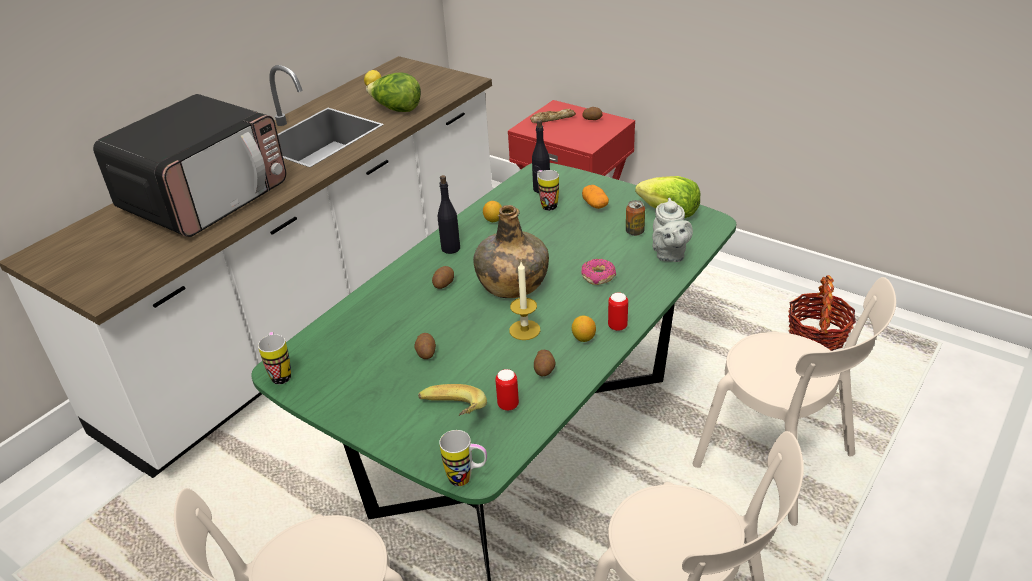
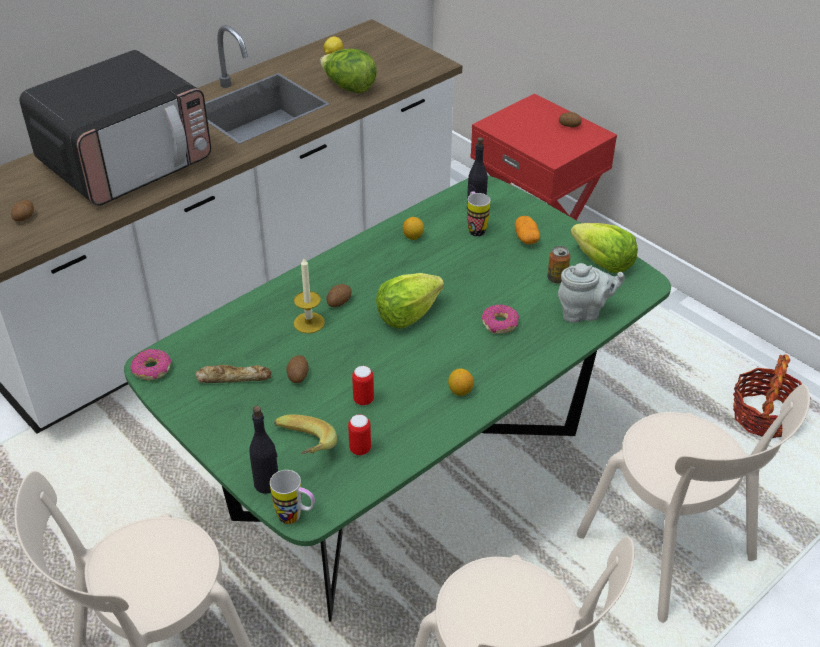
camera: 10 degrees right, 5 degrees up
mug [258,332,291,384] -> donut [131,349,172,380]
black bottle [438,175,460,254] -> black bottle moved to [250,406,278,494]
green bottle [473,205,549,298] -> lettuce [376,273,444,329]
candle [509,262,540,340] -> candle moved to [294,258,325,333]
bread [530,109,576,123] -> bread moved to [195,365,272,383]
potato [534,350,556,377] -> potato moved to [11,200,34,222]
can [608,292,628,331] -> can moved to [352,366,374,405]
grey teapot [652,198,693,262] -> grey teapot turned 105 degrees counterclockwise [558,263,625,323]

